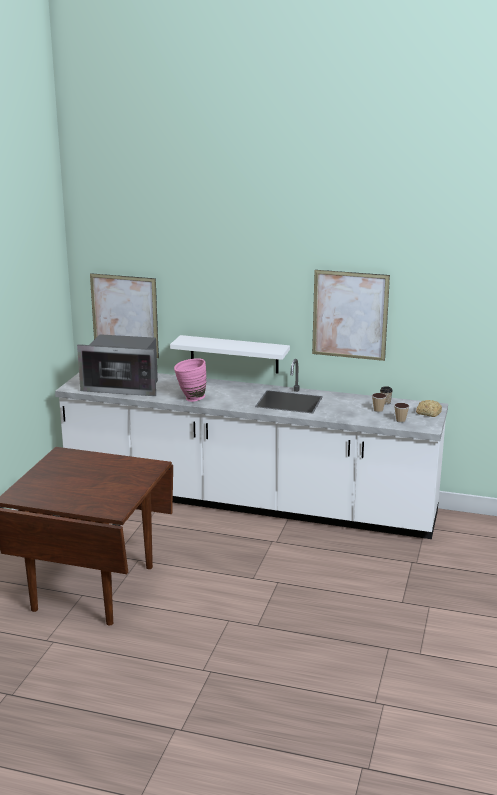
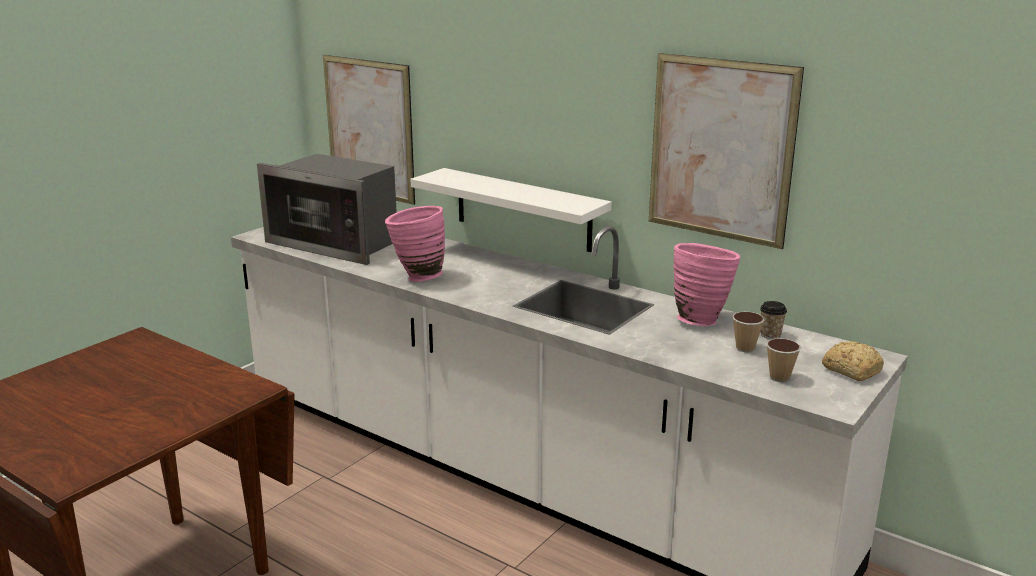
camera: 20 degrees right, 0 degrees up
none -> pink vase [673,243,740,326]

